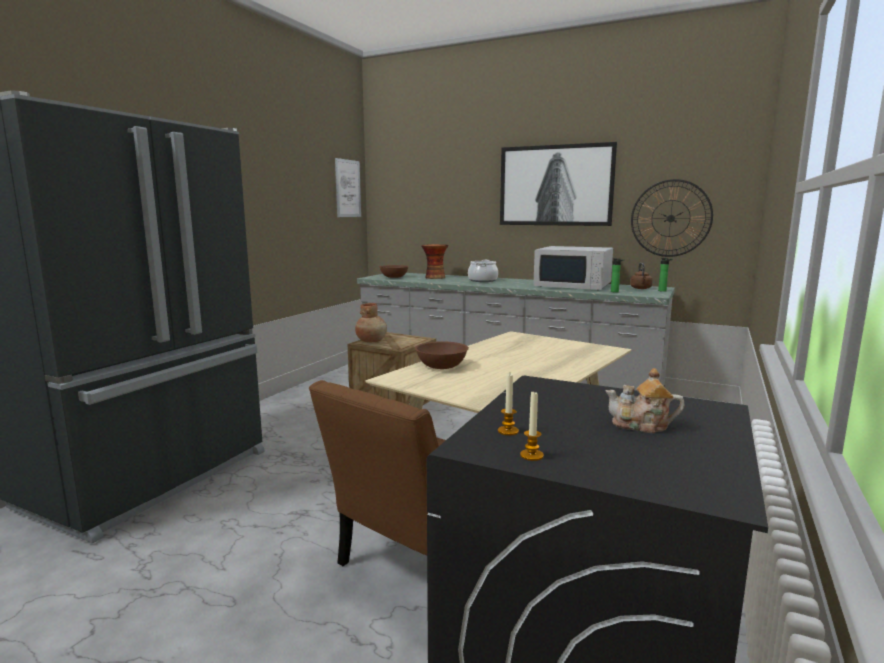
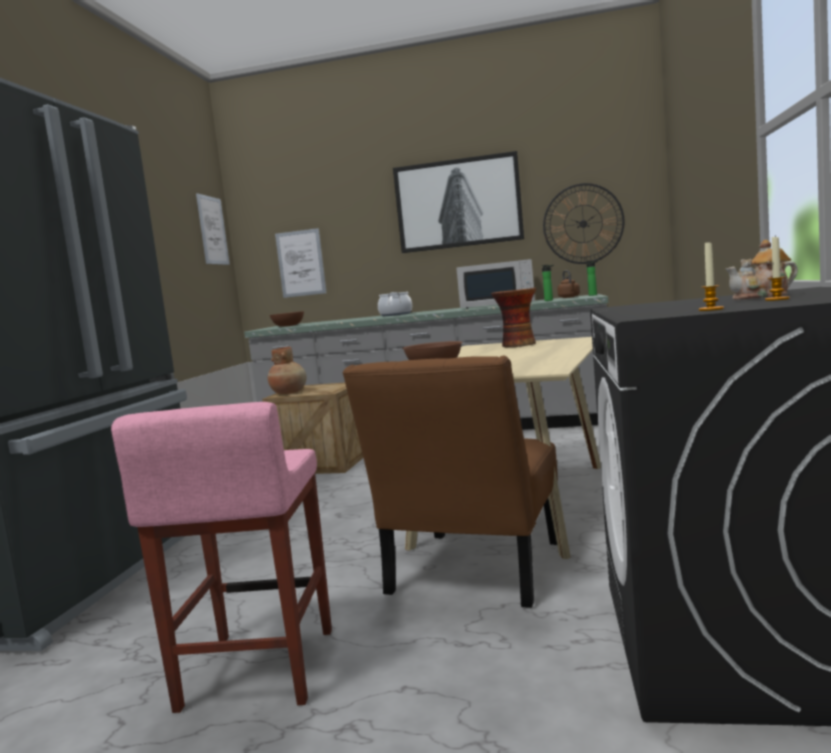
camera: 15 degrees left, 5 degrees down
vase [421,244,448,279] -> vase moved to [491,288,537,347]
candle [498,373,519,436] -> candle moved to [765,235,790,301]
none -> pink stool [111,402,332,713]
none -> picture [275,228,327,298]

